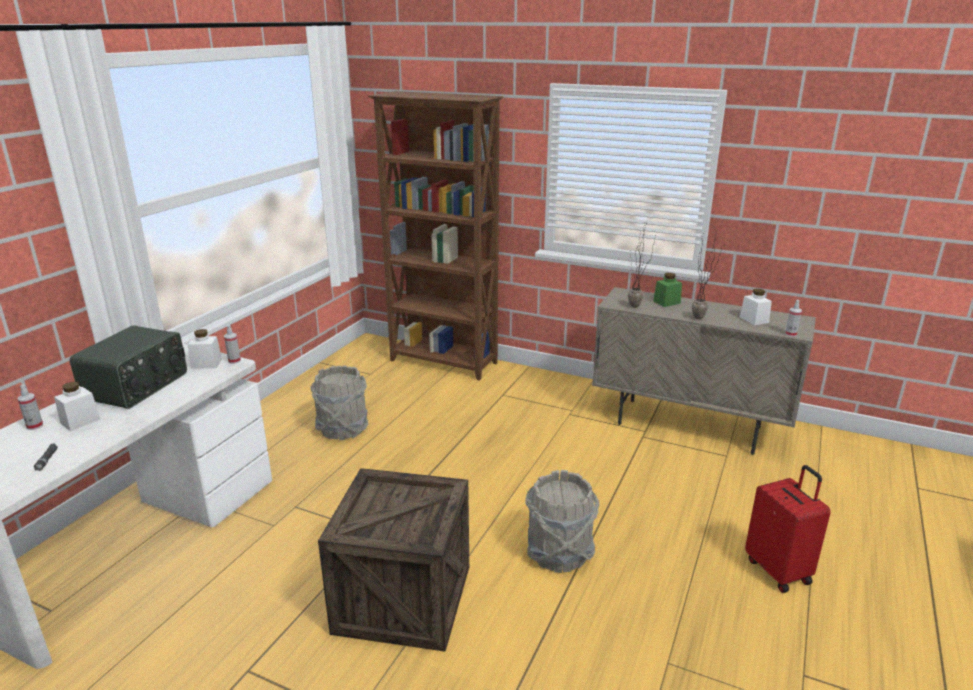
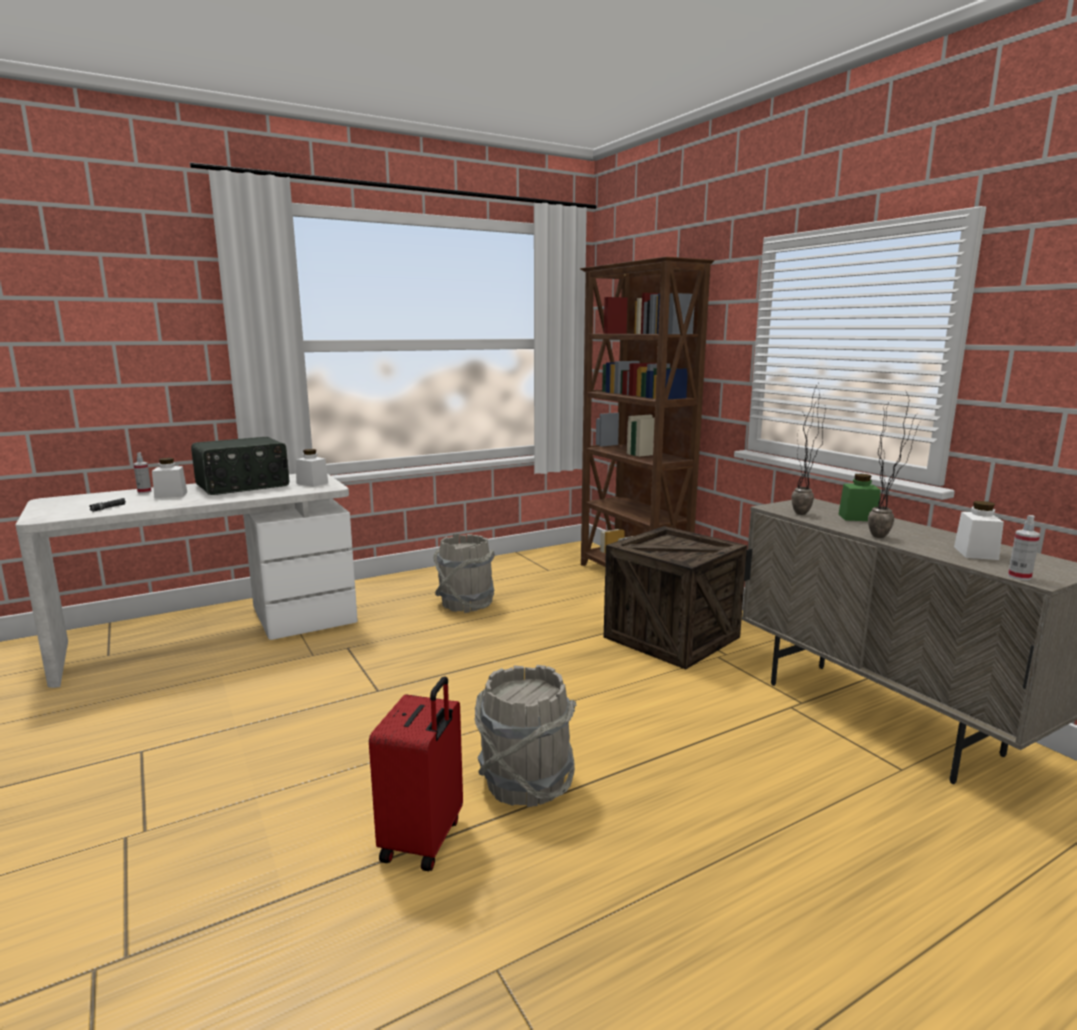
camera: 35 degrees right, 10 degrees down
spray bottle [224,325,241,364] -> none
crate [318,468,469,652] -> crate moved to [604,526,747,670]
red suitcase [745,465,831,593] -> red suitcase moved to [369,676,463,871]

